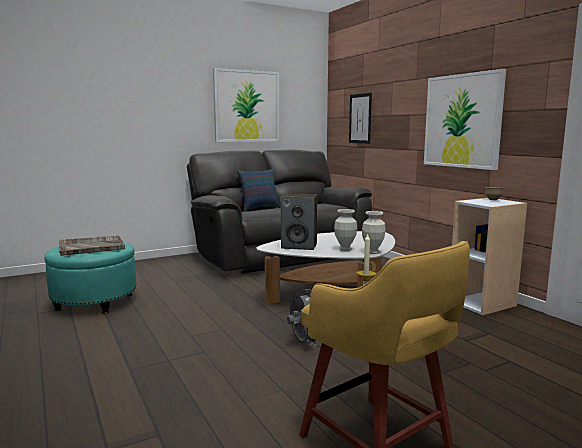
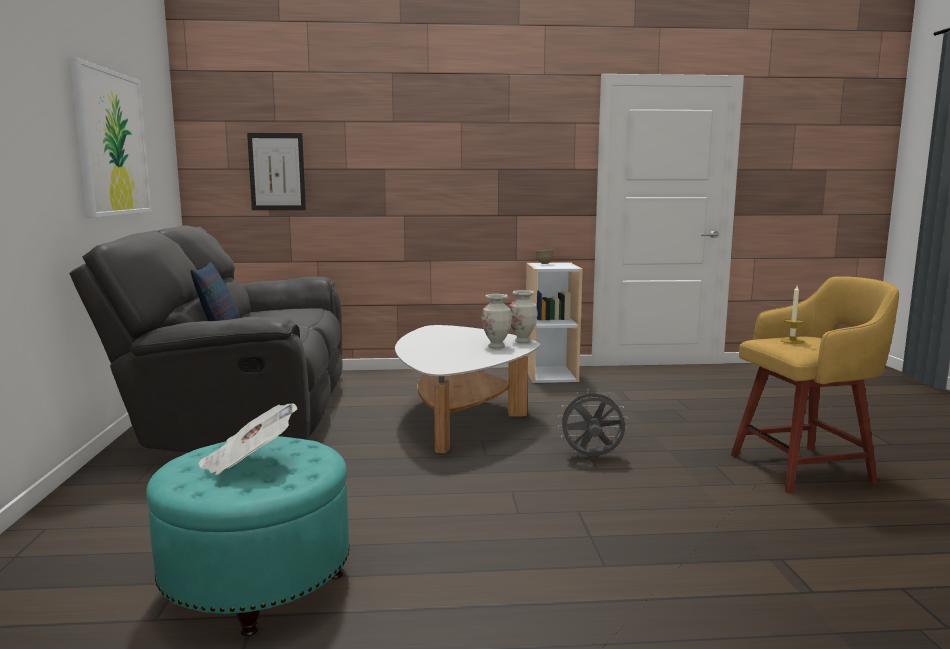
camera: 65 degrees left, 0 degrees up
grey tray [59,235,125,256] -> newspaper [198,403,297,475]
speaker [281,194,317,250] -> none
picture [424,69,506,170] -> none

